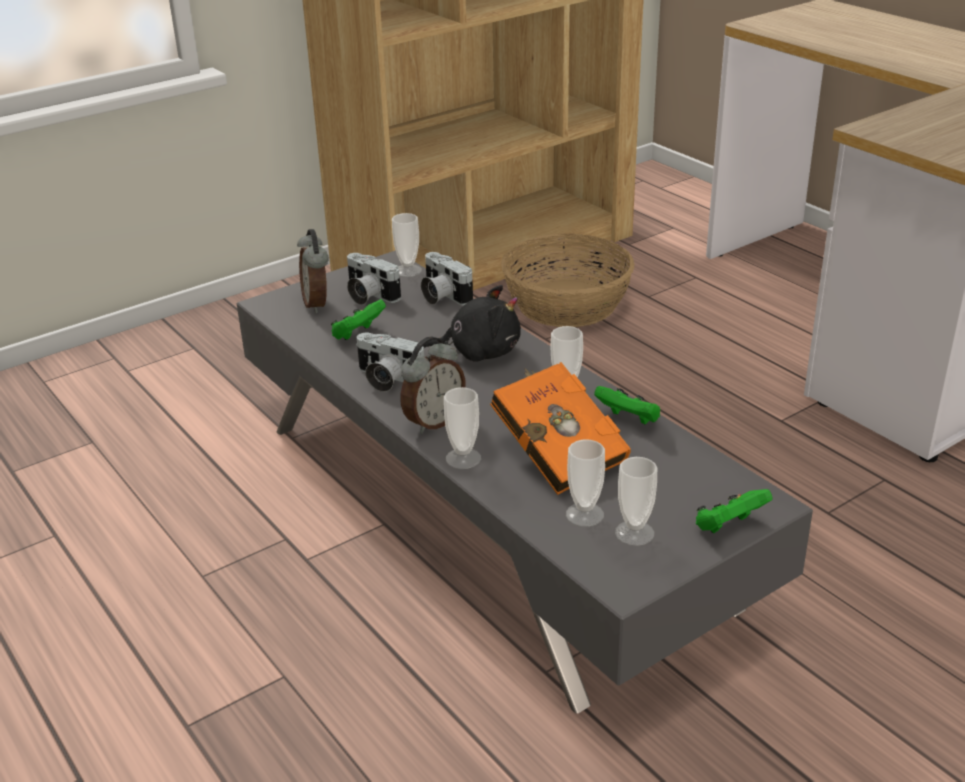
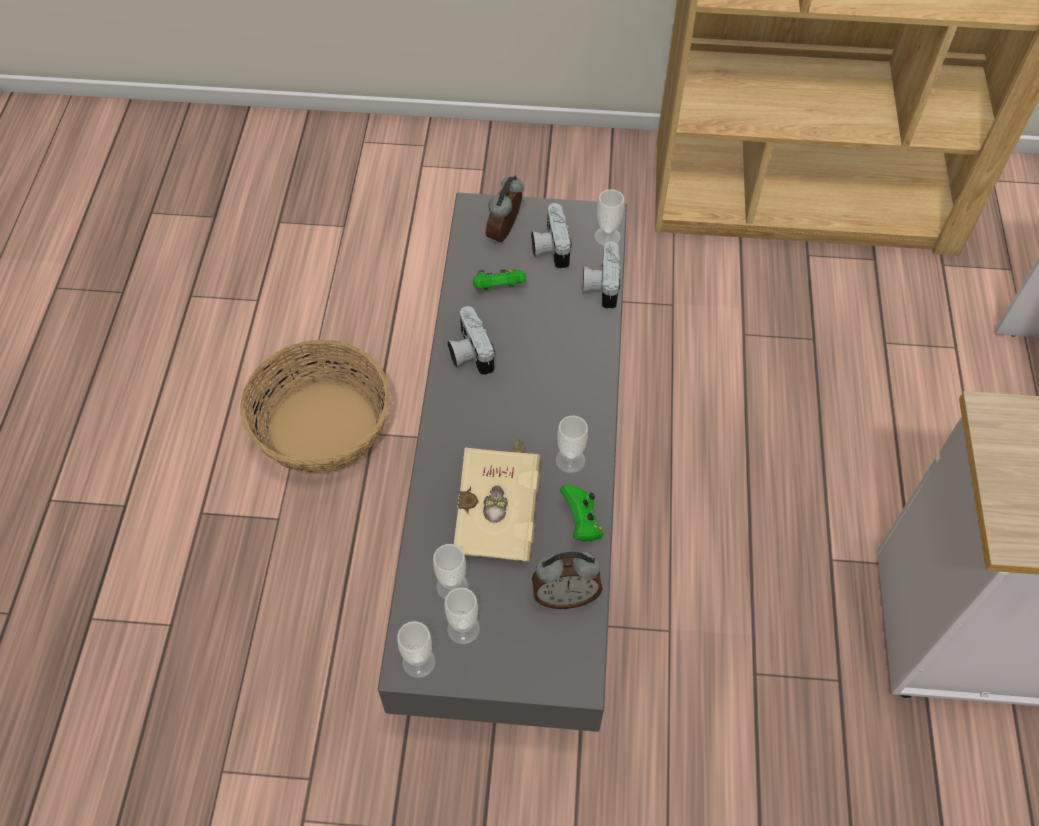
camera: 40 degrees right, 25 degrees up
alarm clock [400,336,466,434] -> alarm clock moved to [532,552,602,609]
black plush toy [423,285,521,362] -> none
cup [444,387,481,469] -> cup moved to [397,621,436,678]
orange book [490,362,631,495] -> beige book [454,436,540,562]
basket [501,234,635,327] -> basket moved to [240,340,390,474]
green game controller [696,489,773,533] -> none

